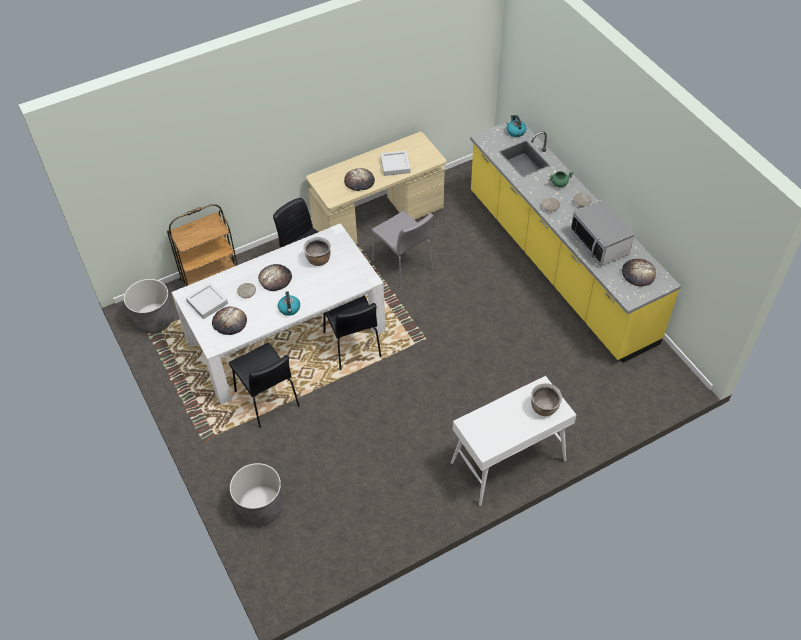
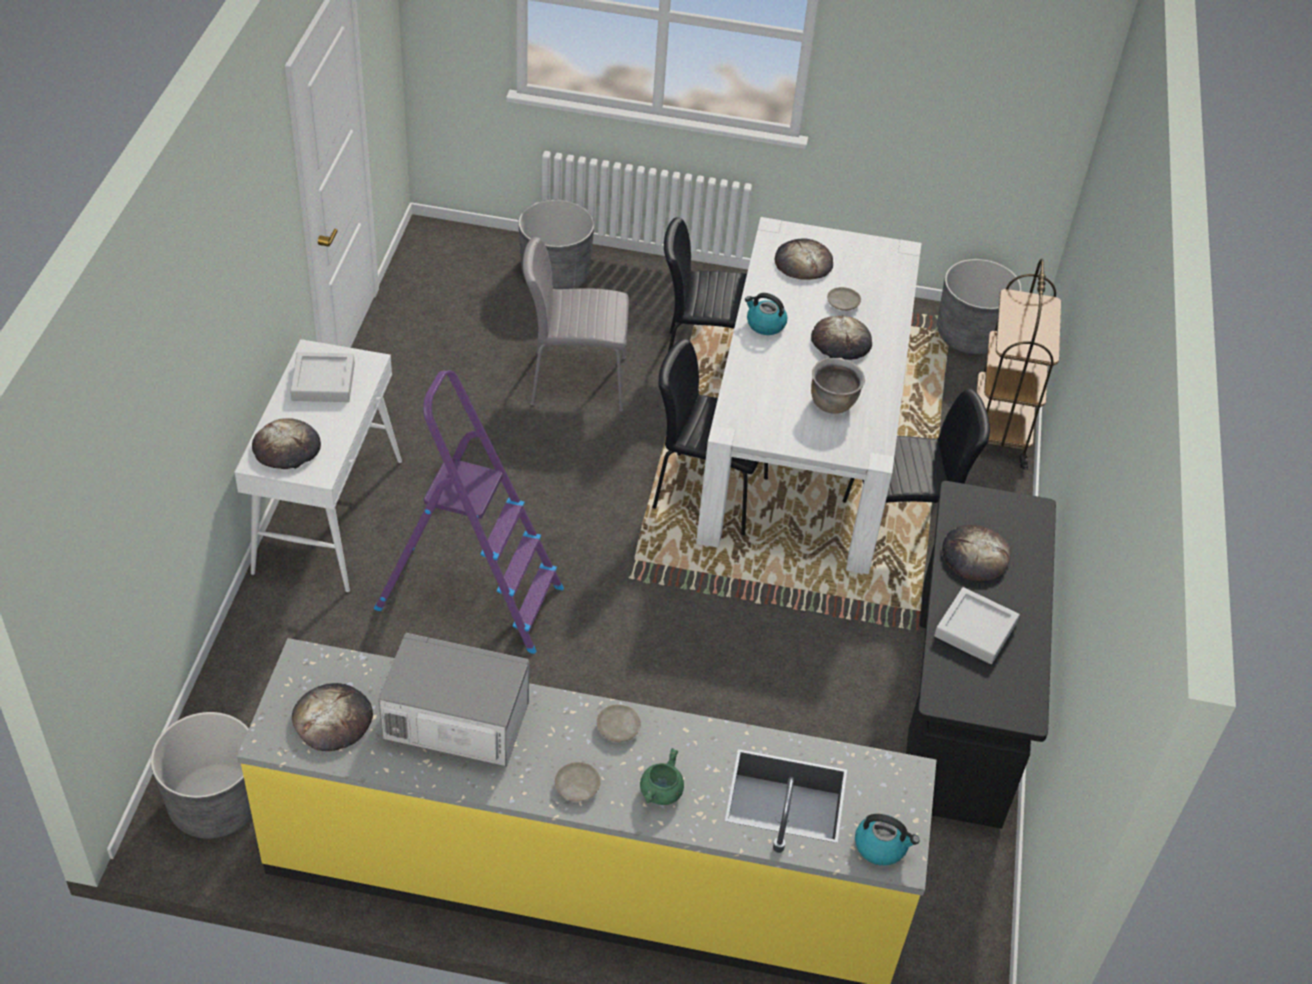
camera: 125 degrees right, 5 degrees down
grey tray [186,283,228,319] -> grey tray moved to [290,352,355,402]
beige desk [306,132,447,244] -> black desk [906,481,1056,829]
grey chair [371,211,433,288] -> grey chair moved to [523,237,629,412]
brown cooking pot [531,383,562,416] -> bread [252,418,321,469]
none -> grey planter [151,712,252,839]
none -> purple step ladder [374,370,564,654]

